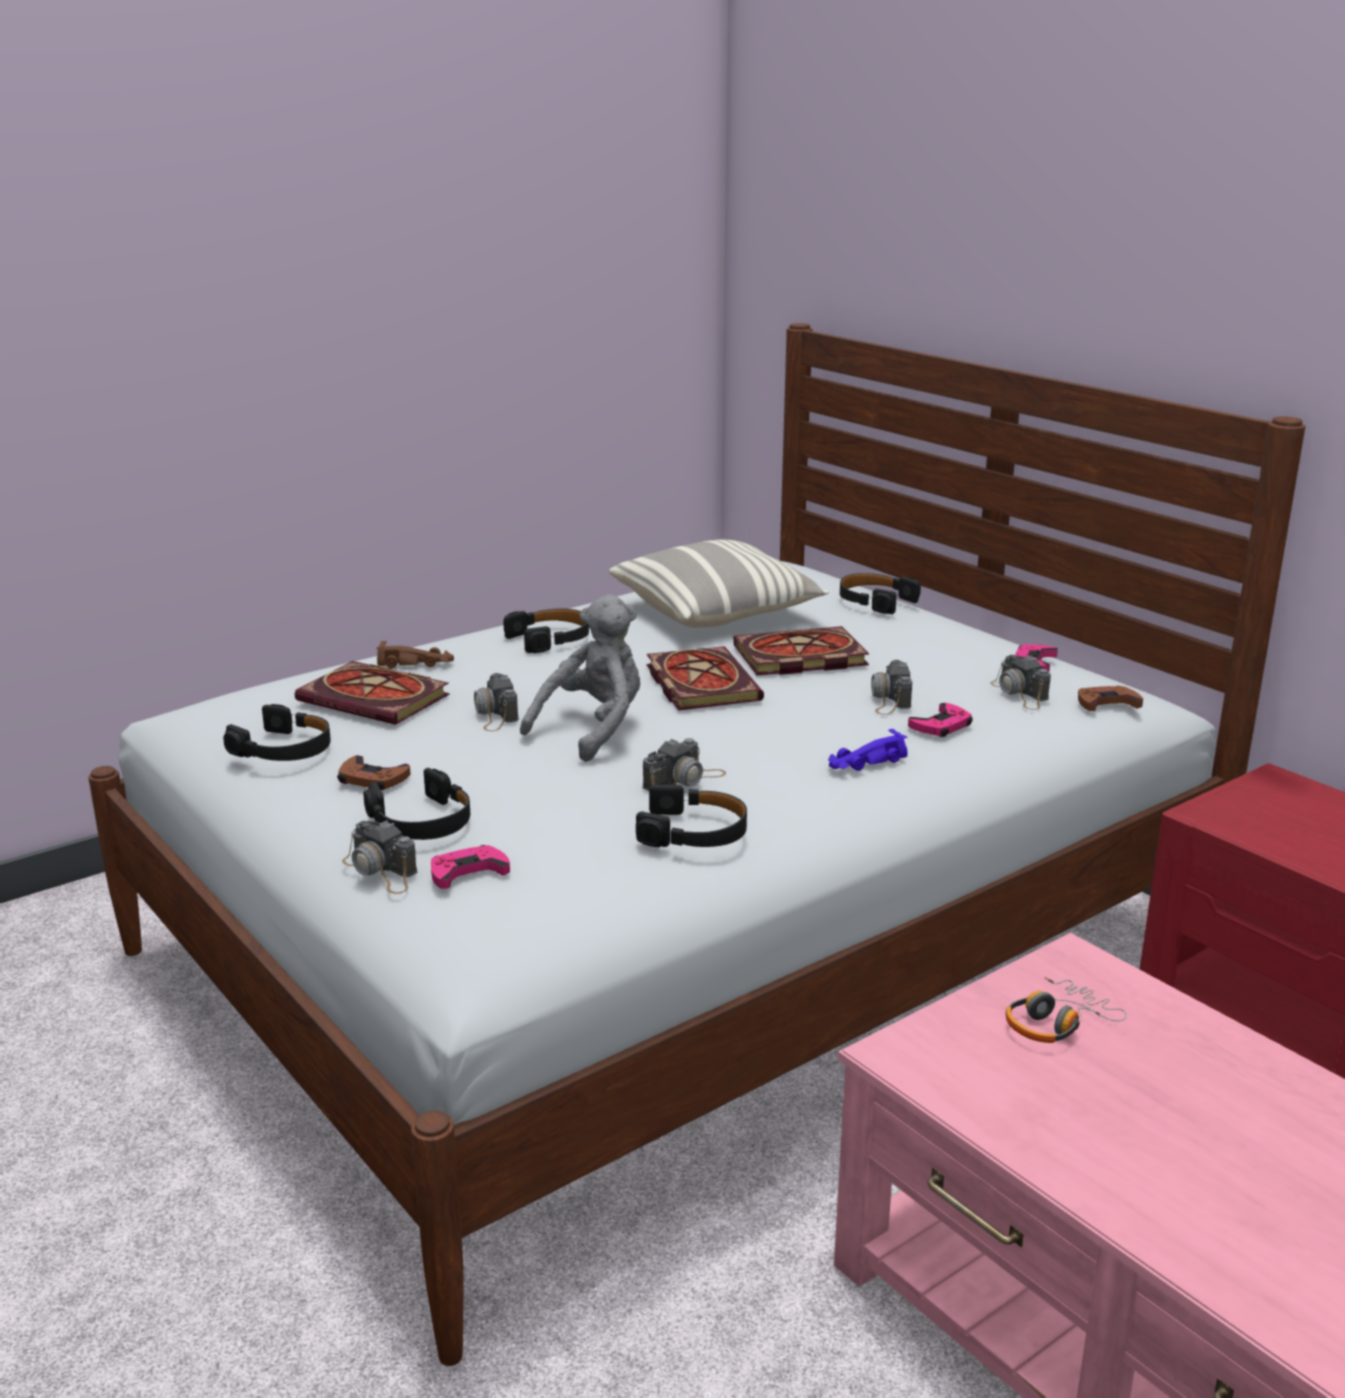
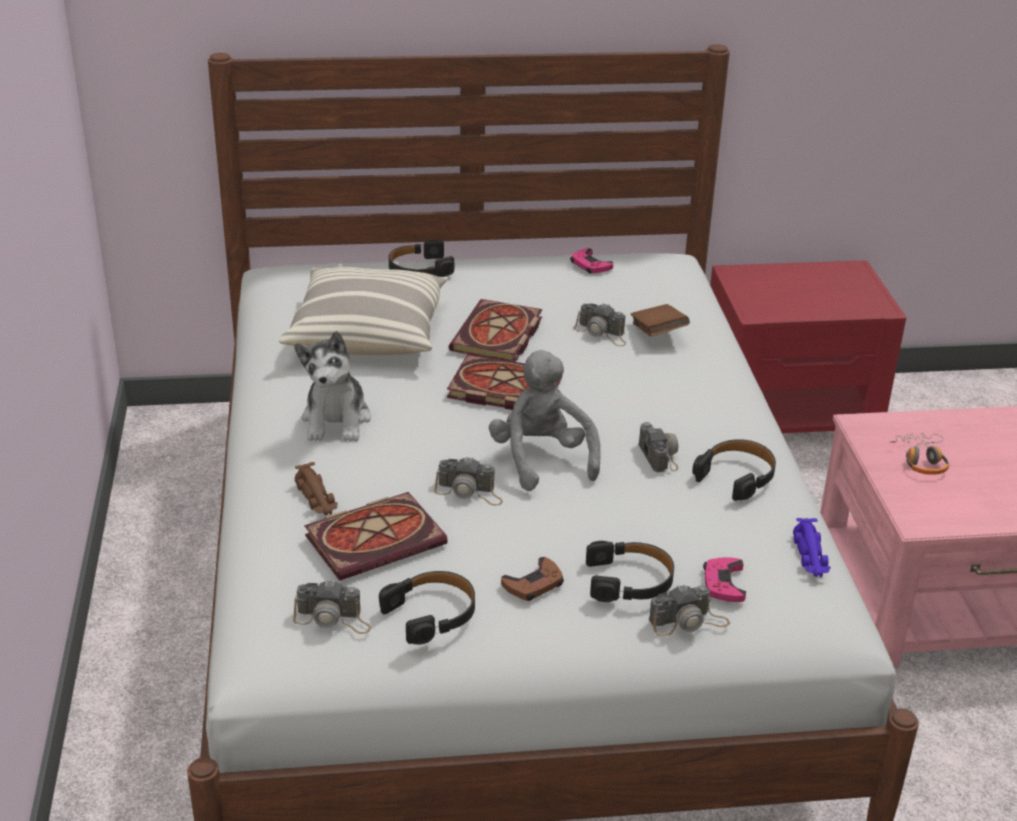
camera: 60 degrees left, 10 degrees up
brown toy car [376,641,454,668] -> brown toy car turned 120 degrees clockwise [295,462,338,515]
black headphones [503,608,589,653] -> plush toy [294,331,371,441]
purple toy car [828,729,908,771] -> purple toy car moved to [793,518,831,577]
pink game controller [908,703,973,737] -> brown book [631,304,690,336]
camera [991,655,1051,710] -> camera moved to [293,580,371,634]
brown game controller [1078,686,1143,711] -> none

